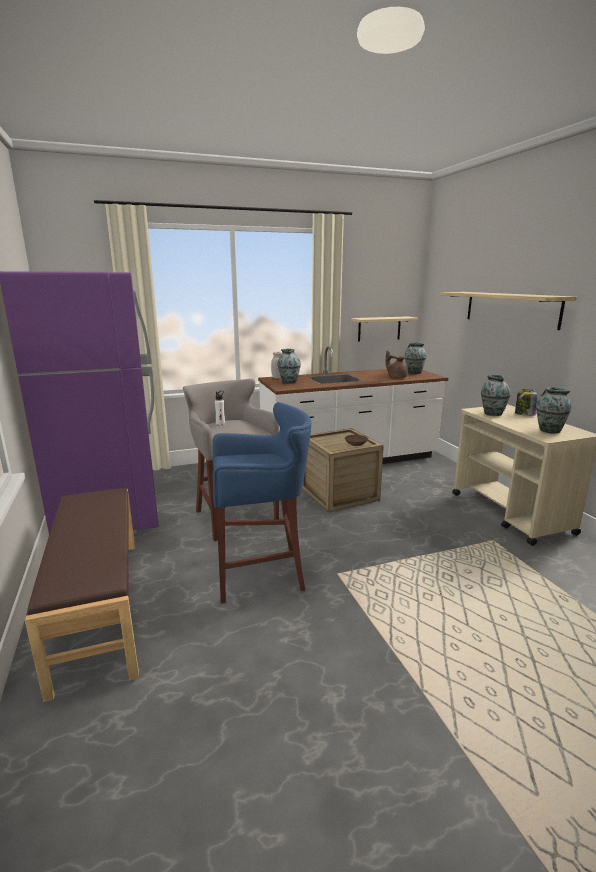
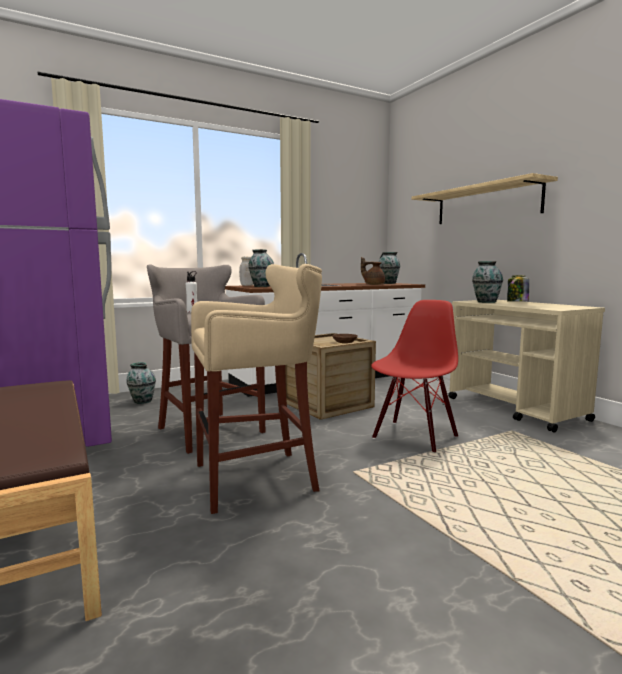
camera: 10 degrees left, 10 degrees down
blue stool [212,402,311,604] -> beige stool [191,264,322,514]
beige shelf [351,316,418,341] -> none
vase [536,387,571,434] -> vase moved to [126,362,156,404]
none -> red chair [371,300,458,452]

